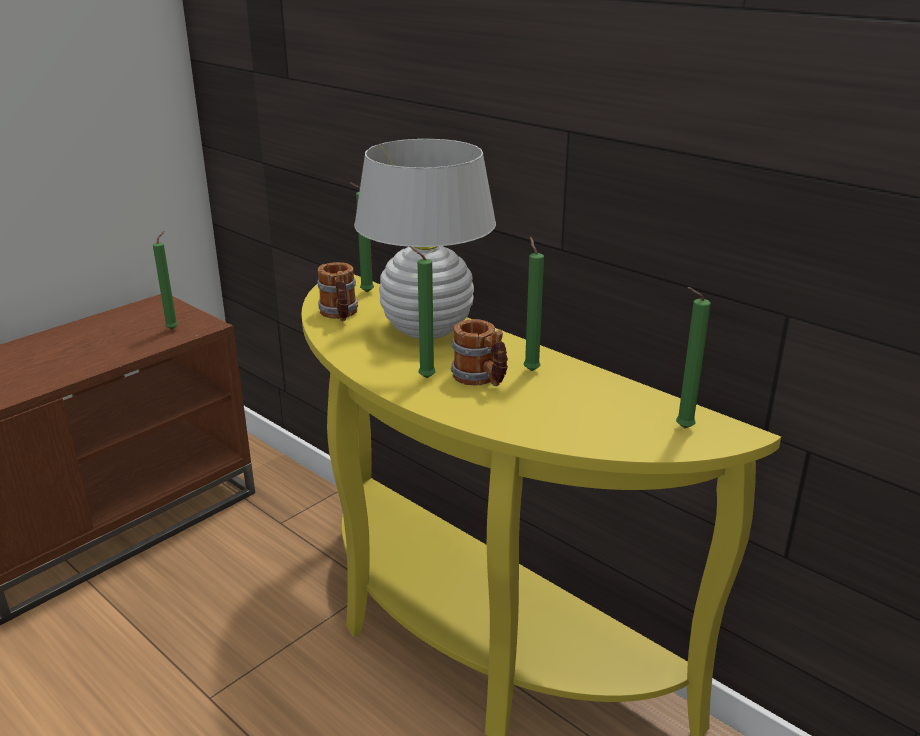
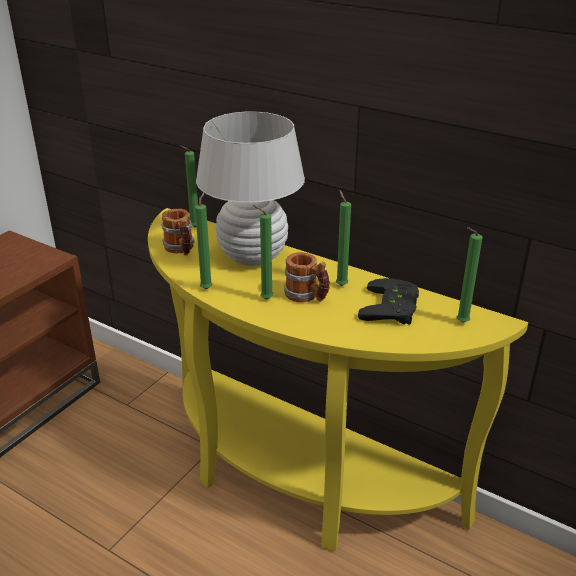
camera: 10 degrees left, 5 degrees up
green candle [153,231,178,330] -> green candle moved to [195,192,213,289]
none -> black game controller [358,278,419,325]

